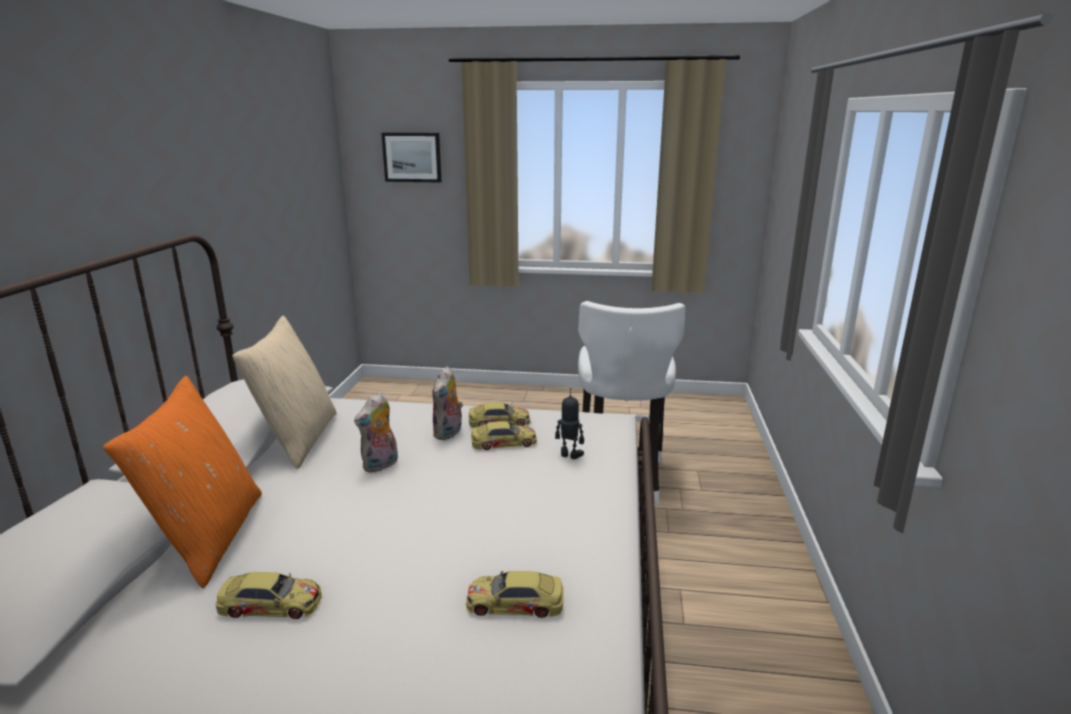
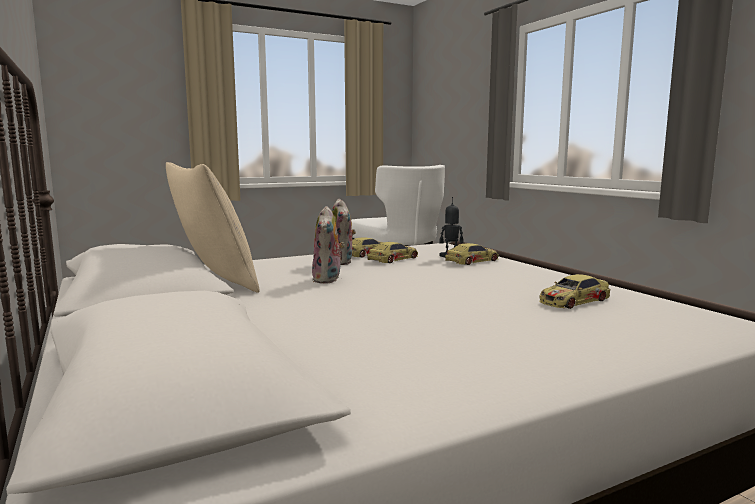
camera: 35 degrees left, 10 degrees down
orange pillow [103,376,262,589] -> none
toy car [216,572,322,619] -> toy car moved to [445,243,499,265]
picture [381,133,442,182] -> none

